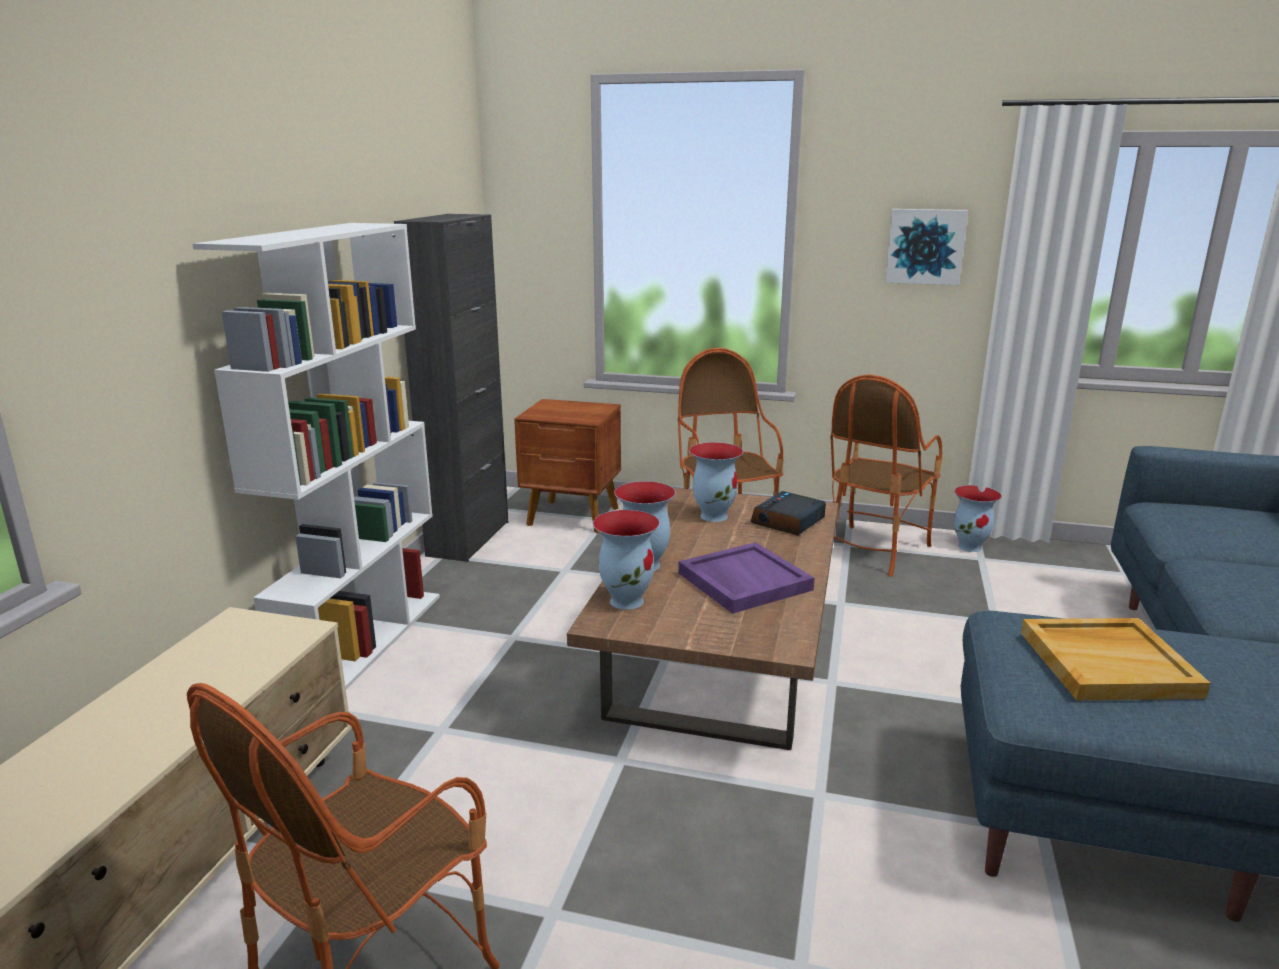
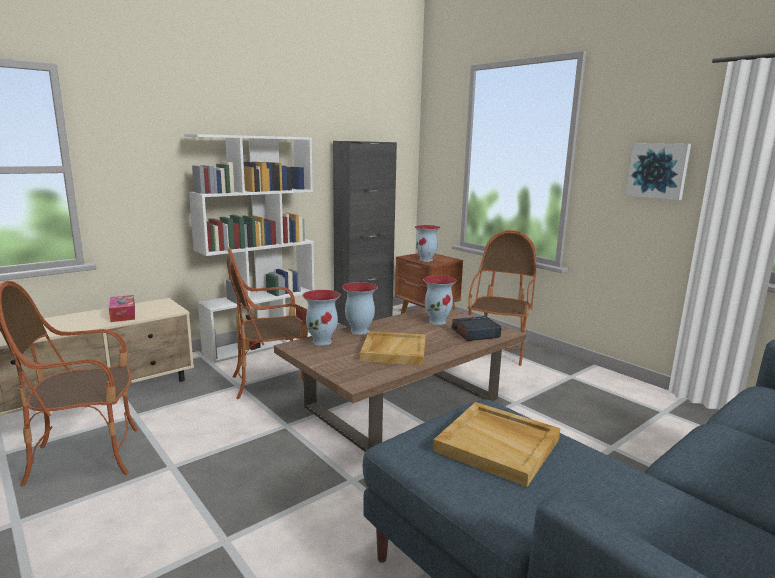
camera: 35 degrees right, 5 degrees down
purple tray [678,542,814,614] -> beige tray [360,331,426,365]
armchair [830,375,942,577] -> armchair moved to [227,247,308,399]
vase [954,485,1002,552] -> vase moved to [415,225,440,262]
none -> tissue box [109,295,135,322]

